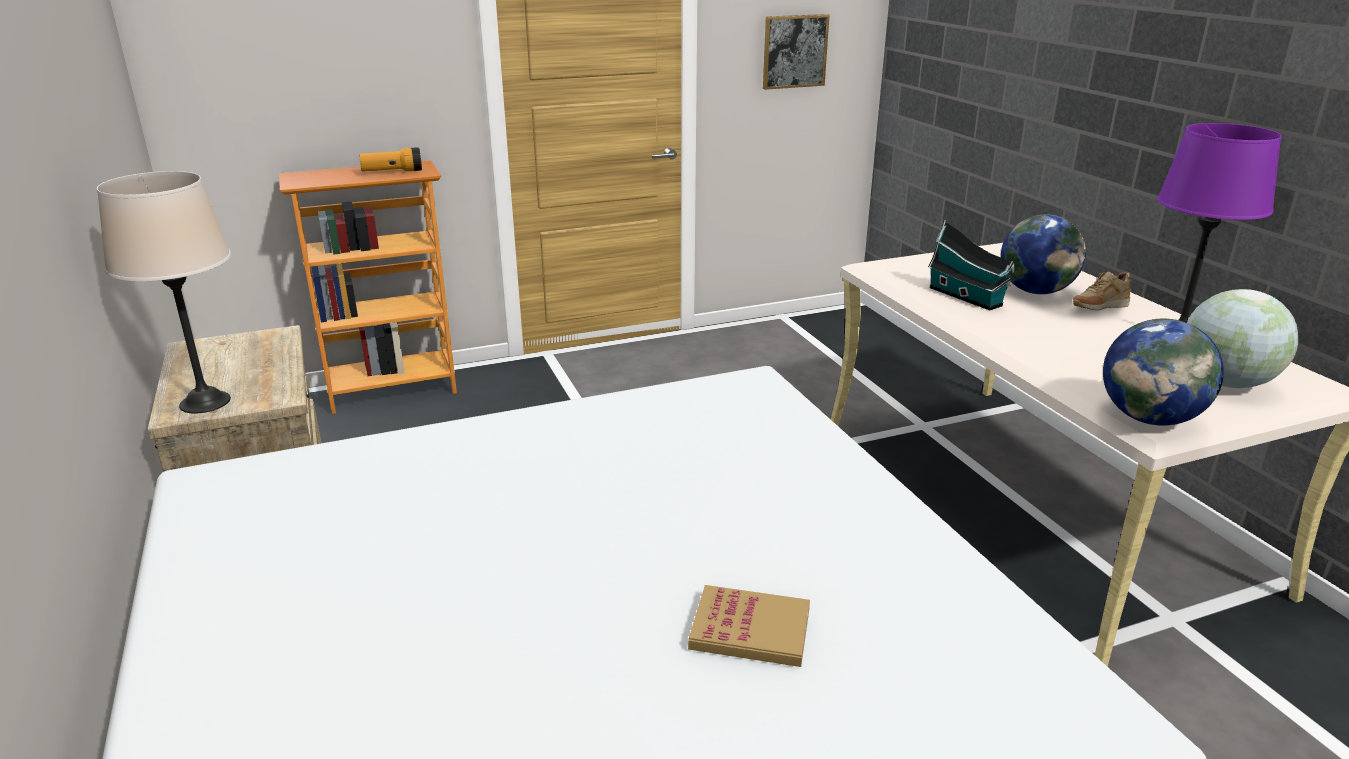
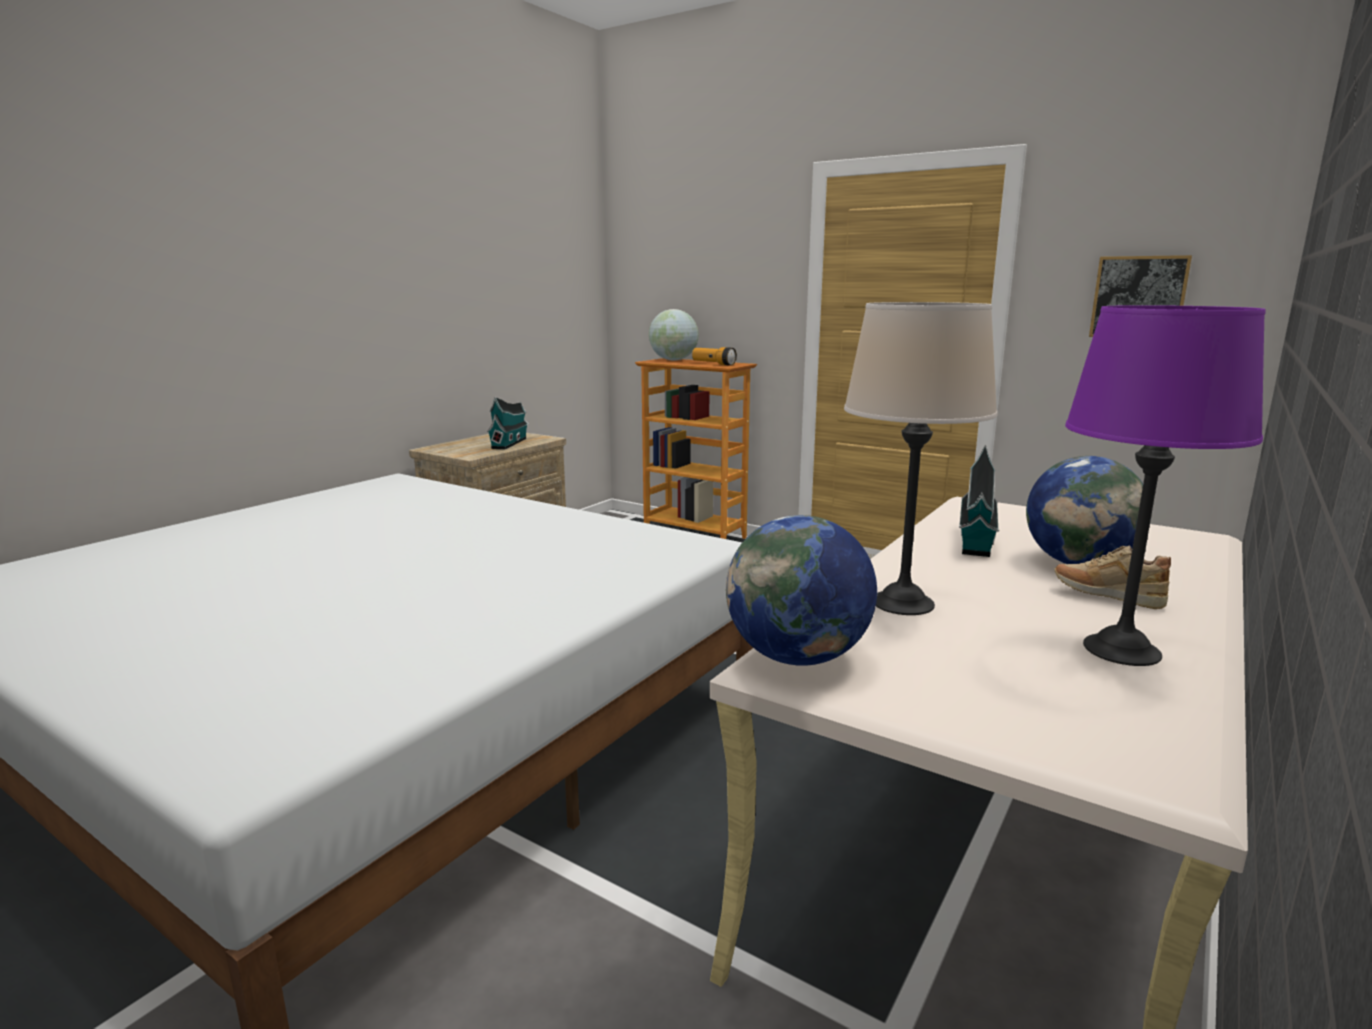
camera: 55 degrees right, 10 degrees down
beige table lamp [97,171,231,413] -> beige table lamp moved to [844,302,998,615]
book [688,585,810,667] -> none
globe [1187,289,1298,388] -> globe moved to [649,309,699,360]
none -> toy house [487,397,528,449]

